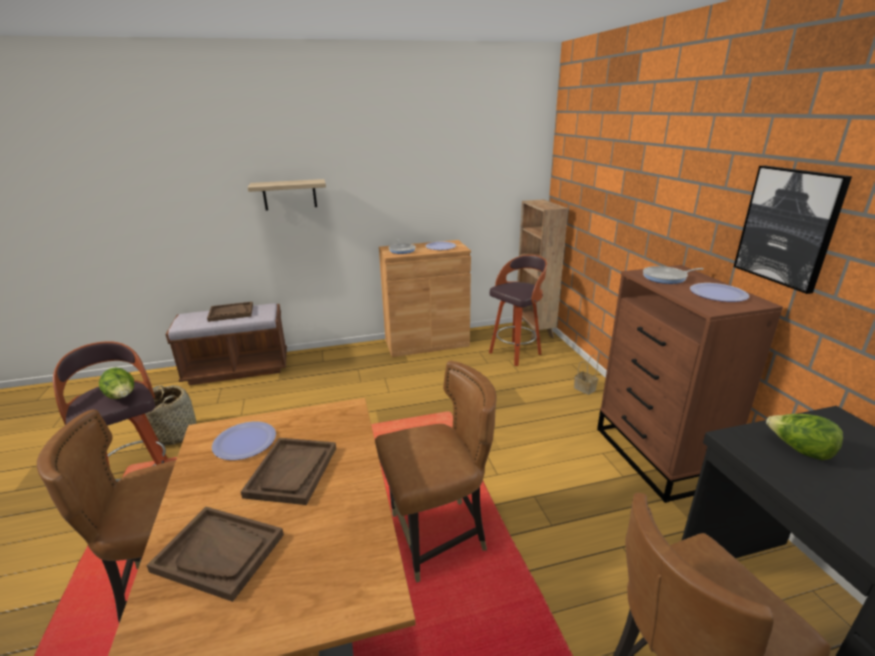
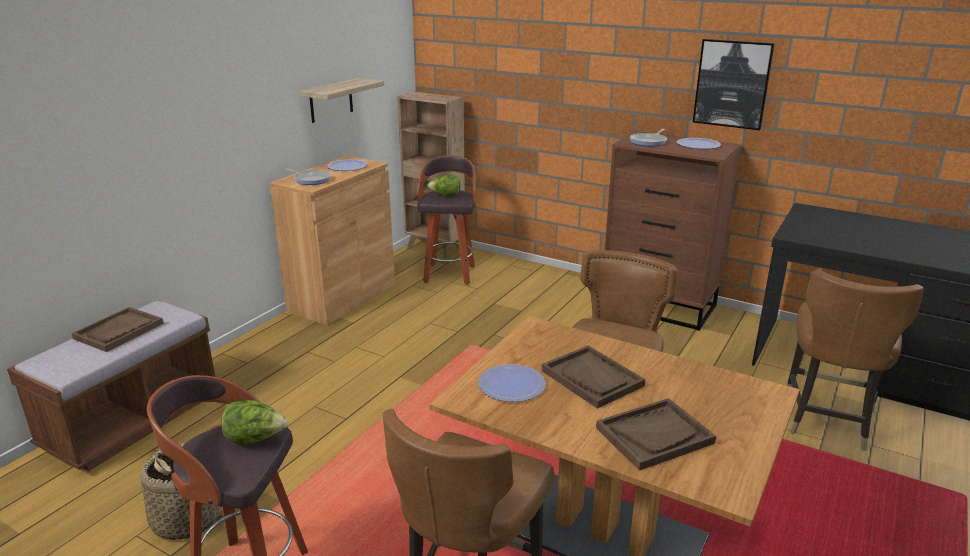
camera: 45 degrees left, 0 degrees up
shelf [247,179,326,211] -> shelf moved to [300,78,384,123]
basket [574,355,598,395] -> none
lettuce [766,414,843,460] -> lettuce moved to [427,174,460,196]

